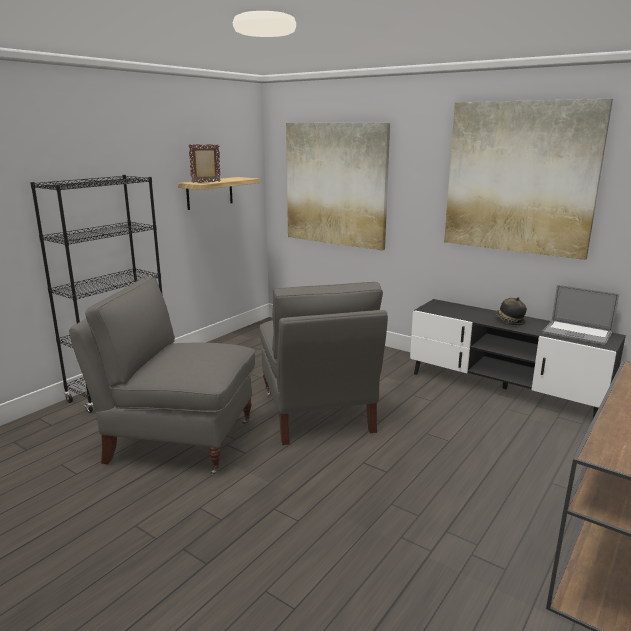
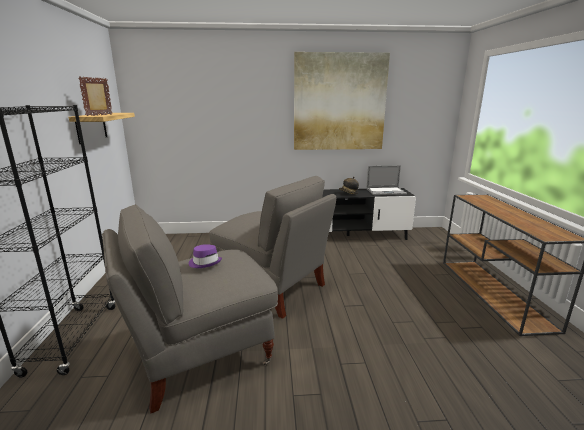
camera: 40 degrees left, 0 degrees up
picture [286,123,390,251] -> none
none -> purple hat [189,244,222,268]

